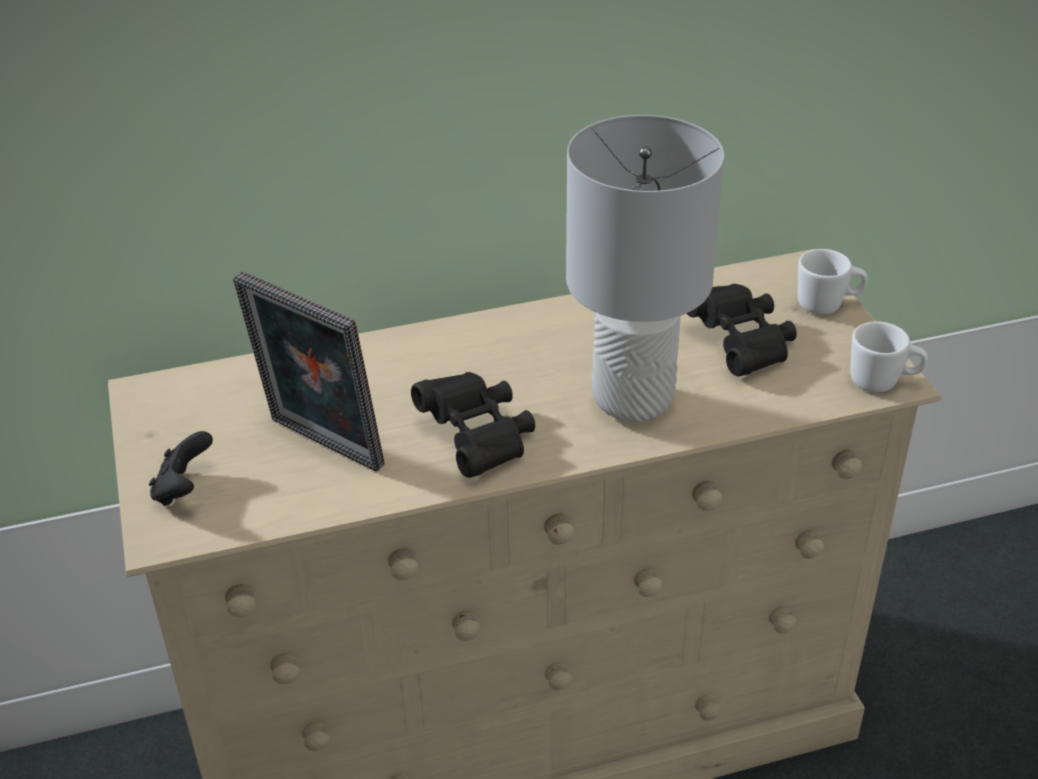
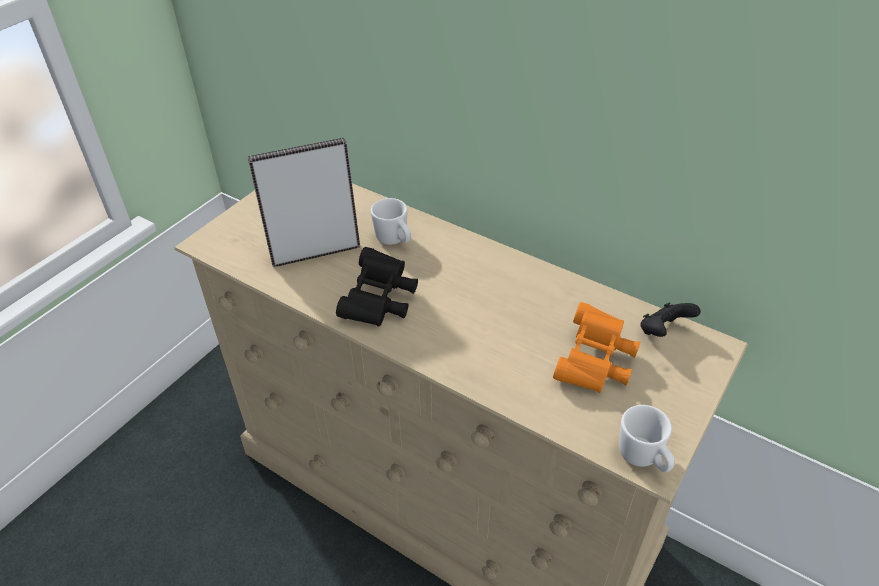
camera: 50 degrees right, 5 degrees up
black game controller [149,431,213,506] -> black game controller moved to [640,303,701,337]
picture frame [233,272,385,472] -> picture frame turned 75 degrees clockwise [248,138,360,267]
grey table lamp [566,115,725,422] -> none
black binoculars [686,284,797,376] -> orange binoculars [553,302,640,393]
white mug [798,249,868,315] -> white mug moved to [371,198,411,245]

